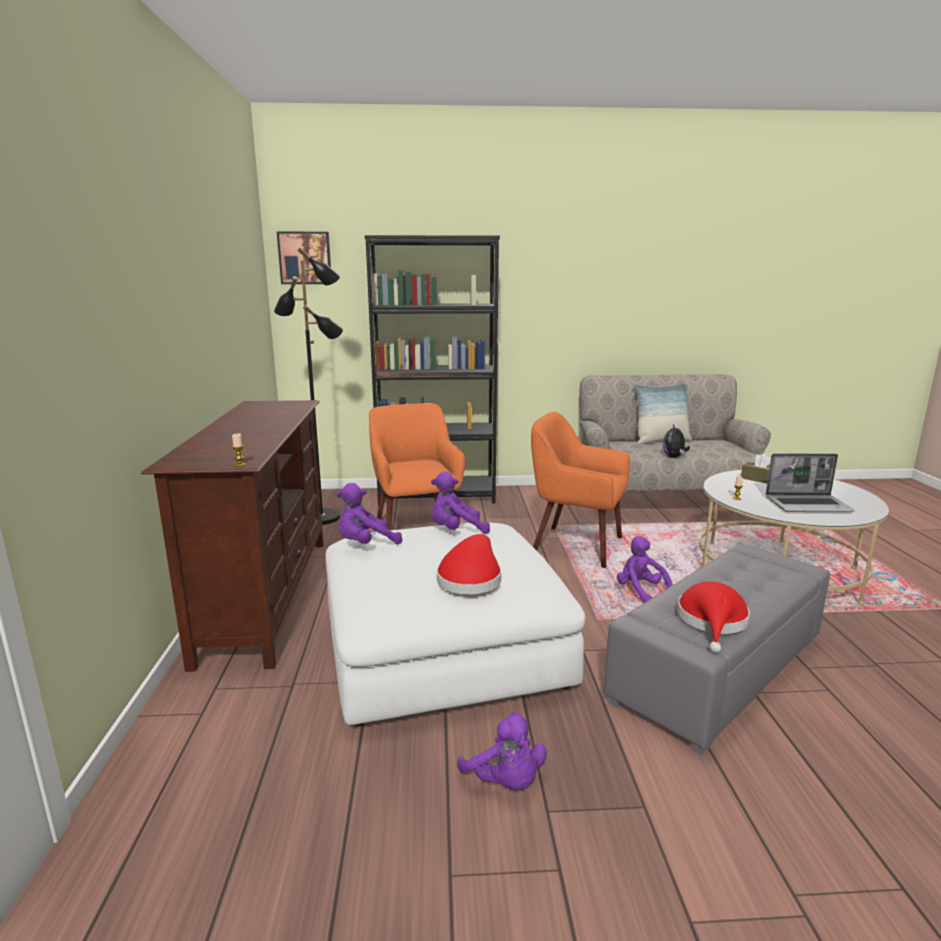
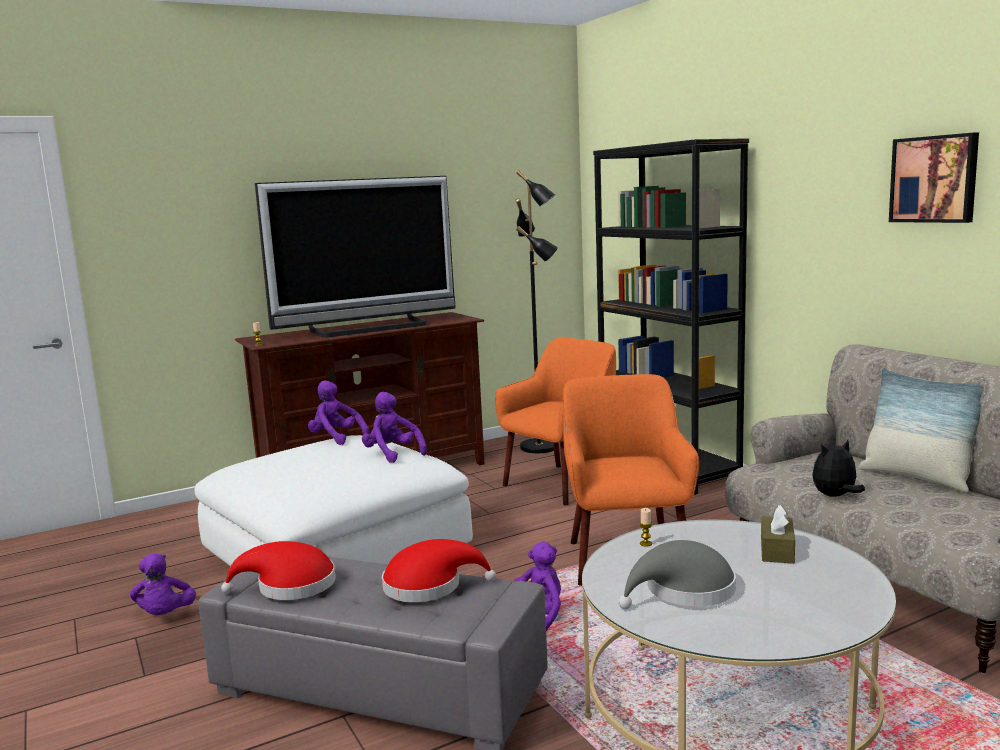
camera: 65 degrees right, 5 degrees down
picture [277,232,331,284] -> picture moved to [889,133,979,223]
red hat [437,534,501,594] -> red hat moved to [382,539,496,602]
purple plush toy [457,712,547,790] -> purple plush toy turned 45 degrees counterclockwise [130,554,196,615]
laptop [766,454,855,512] -> grey hat [618,540,736,609]
none -> television [255,176,455,338]

